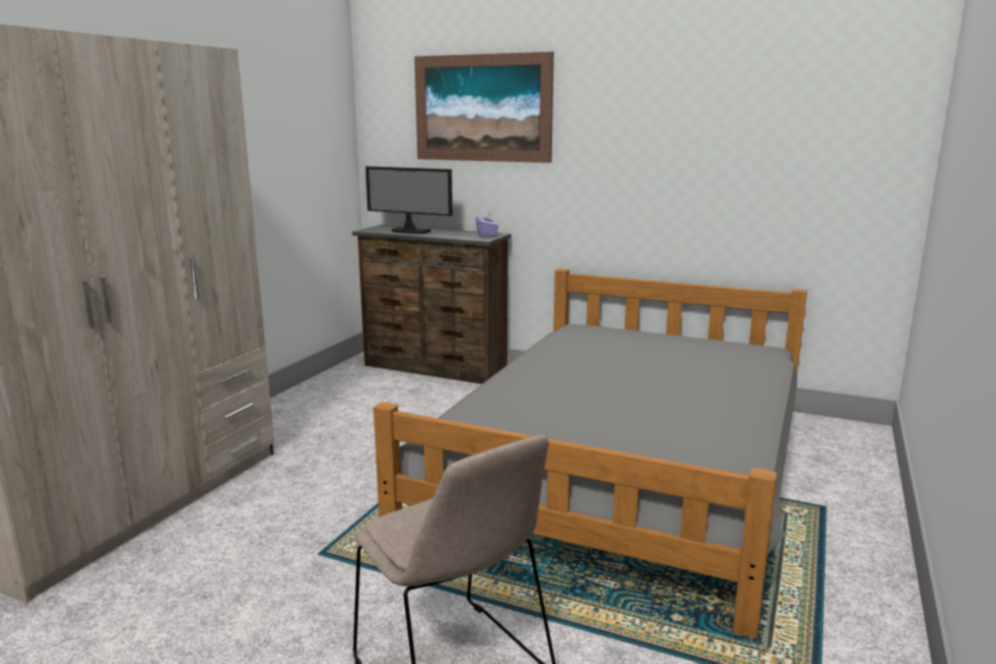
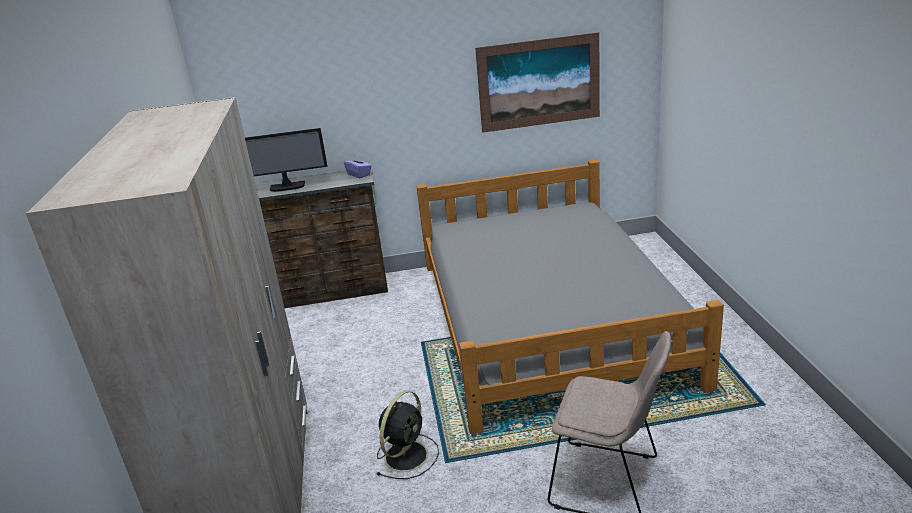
camera: 30 degrees left, 10 degrees up
picture [414,52,554,163] -> picture moved to [475,32,600,133]
none -> black fan [377,391,439,479]

